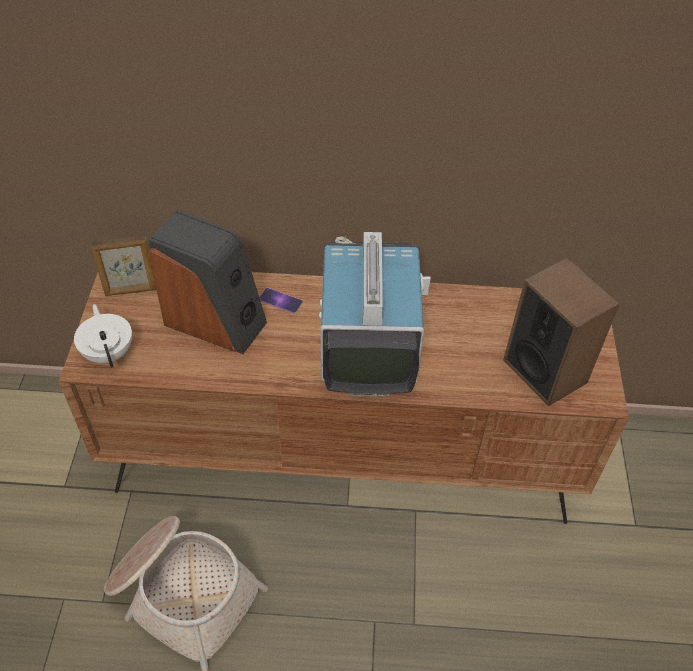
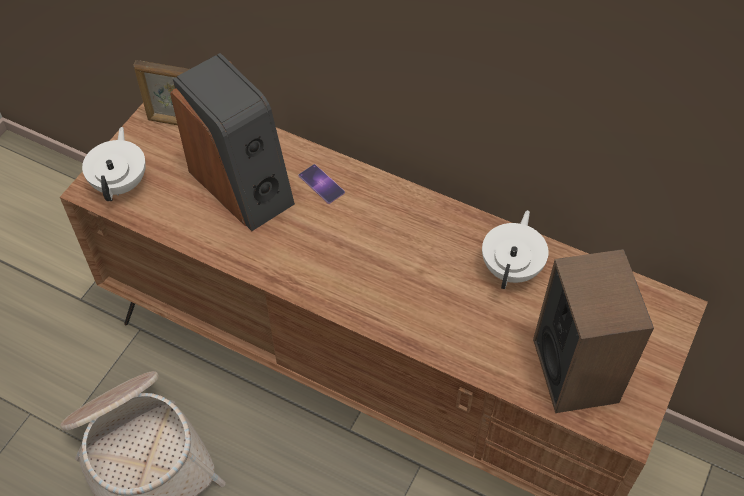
camera: 25 degrees right, 5 degrees up
television [319,232,431,397] -> none
none -> white teapot [482,210,549,289]

